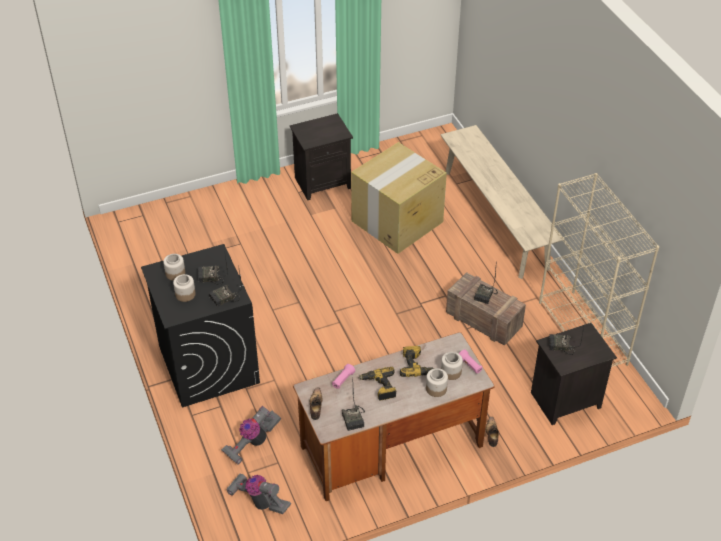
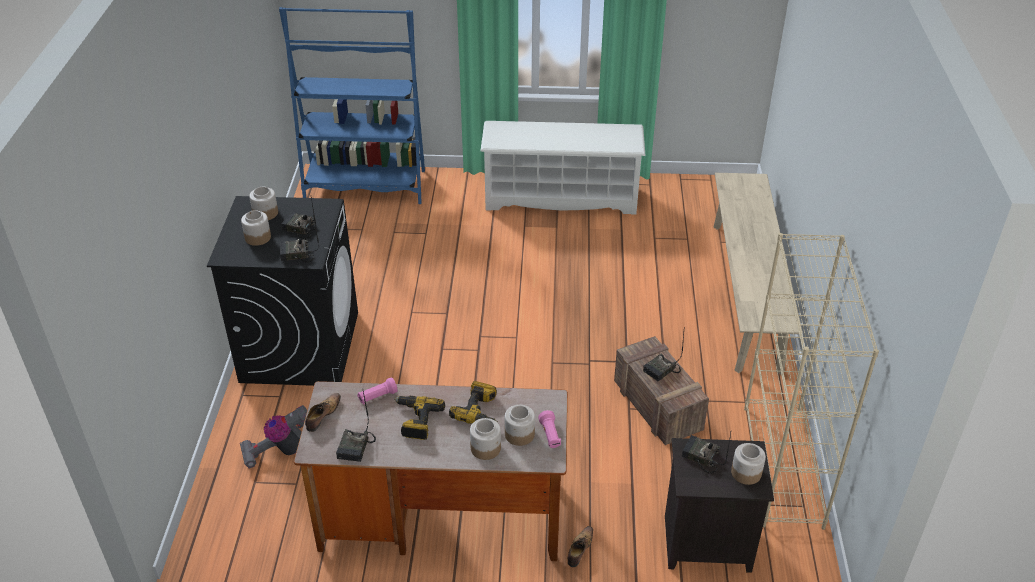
camera: 25 degrees right, 5 degrees down
vacuum cleaner [226,474,291,514] -> none
black nightstand [290,113,353,200] -> white shoe rack [480,121,646,215]
cardboard box [351,142,447,254] -> none
none -> blue bookcase [279,7,425,204]
none -> jar [731,443,766,485]

